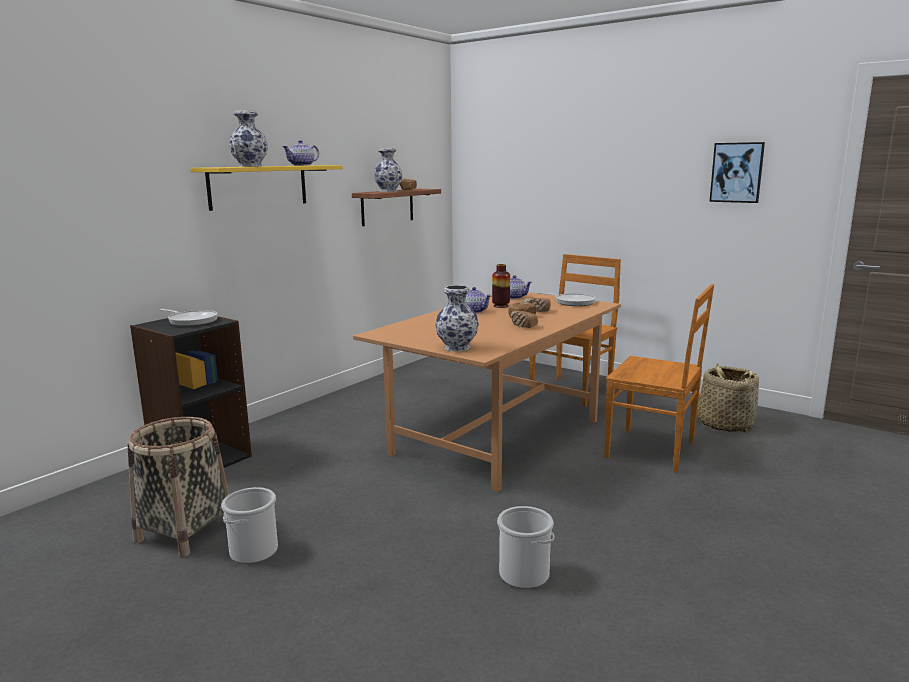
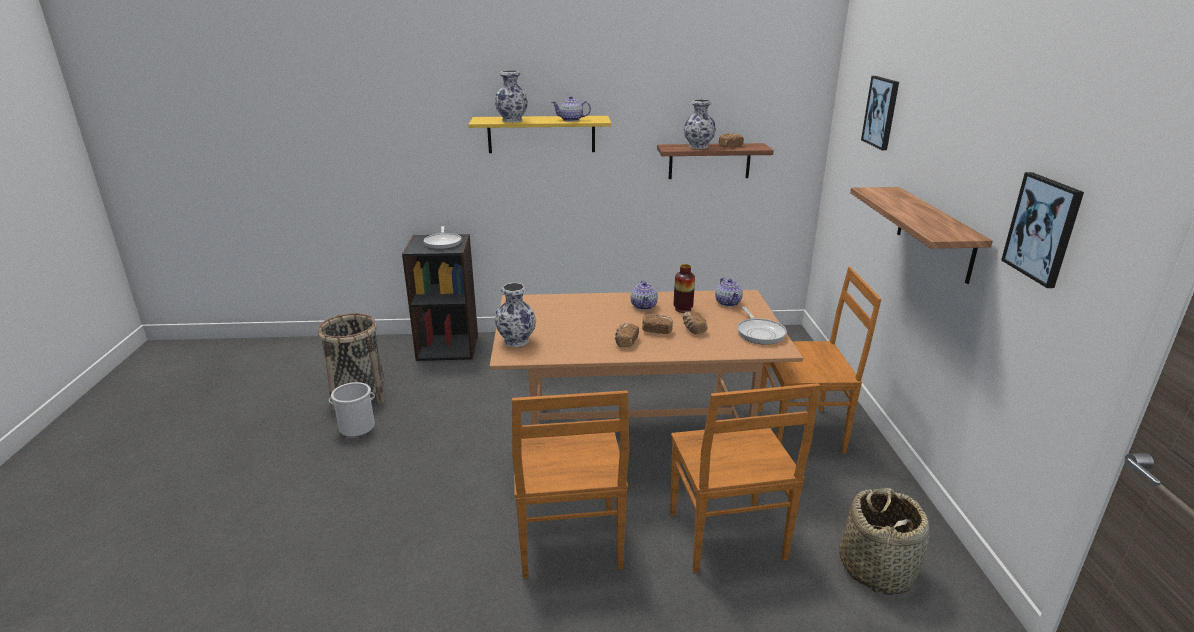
camera: 50 degrees right, 10 degrees up
bucket [497,506,554,589] -> none
none -> brown chair [512,390,629,578]
none -> shelf [850,187,993,284]
none -> picture [861,76,899,150]

